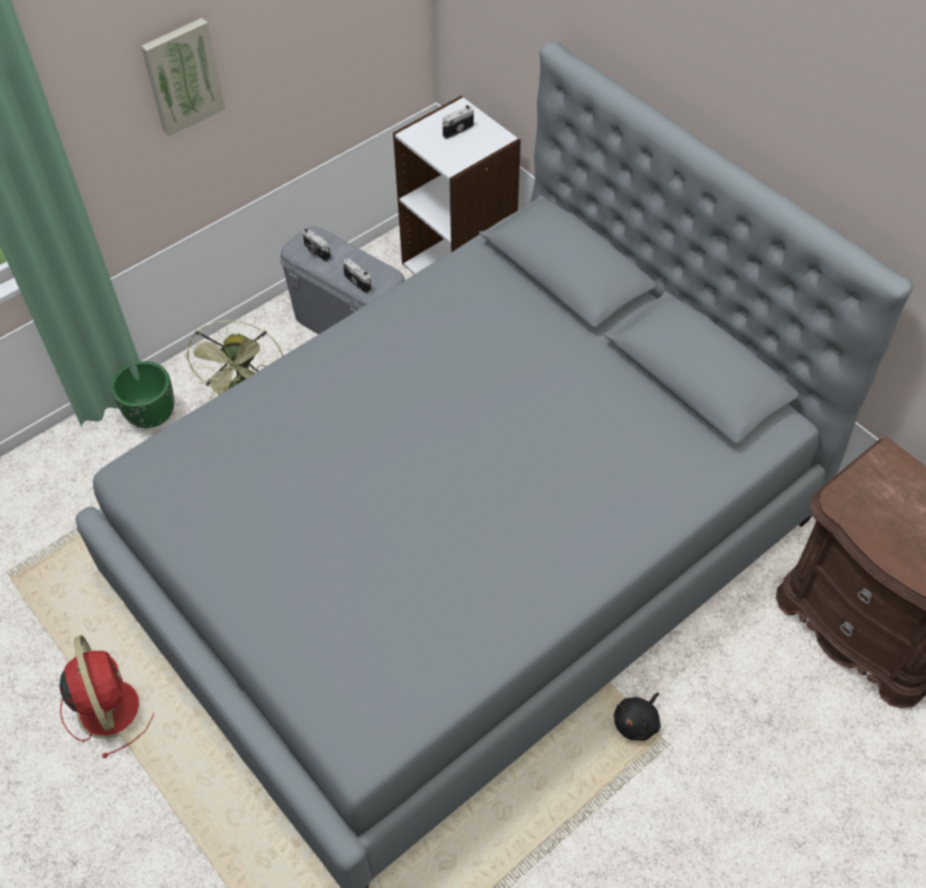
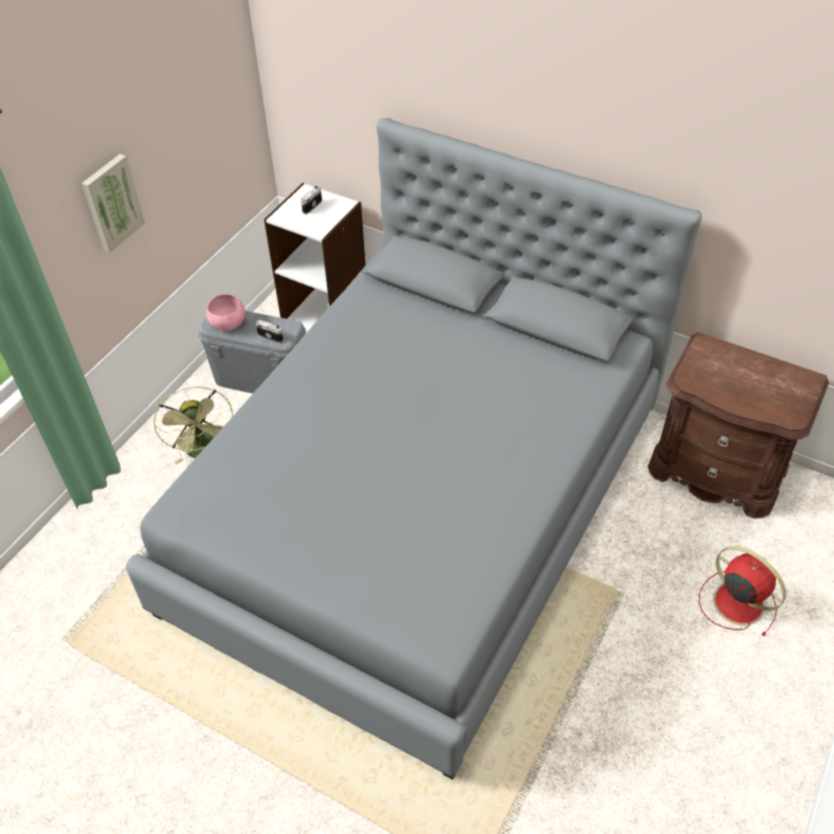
camera: 20 degrees left, 5 degrees down
red fan [60,635,154,758] -> red fan moved to [699,546,786,637]
green planter [111,361,174,428] -> none
camera [302,228,331,262] -> pink bowl [206,294,245,331]
black plush toy [614,693,661,741] -> none

